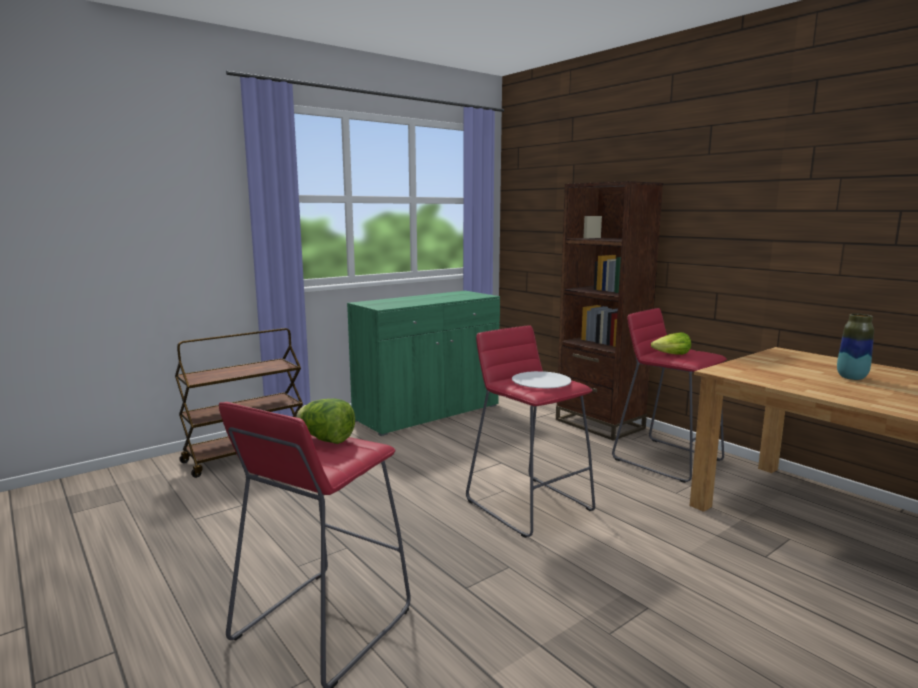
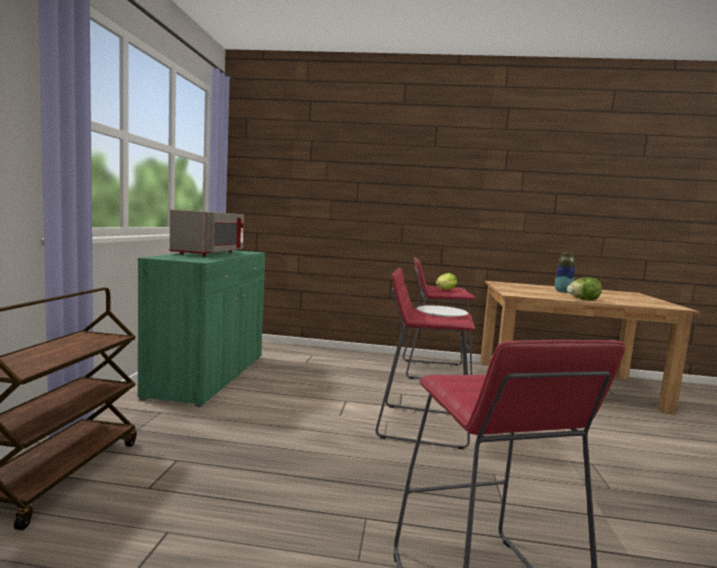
camera: 45 degrees left, 5 degrees down
lettuce [296,398,355,444] -> lettuce moved to [567,277,602,300]
brown bookcase [556,181,663,441] -> none
none -> grey microwave [170,209,244,256]

